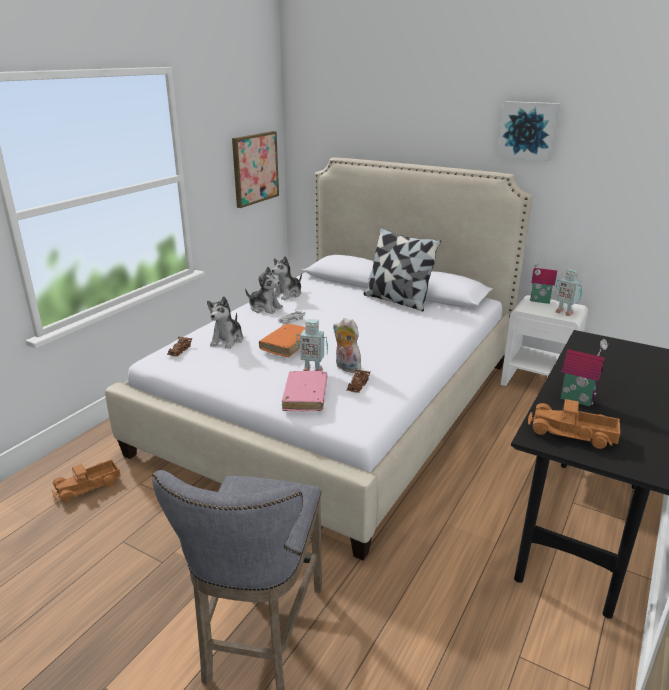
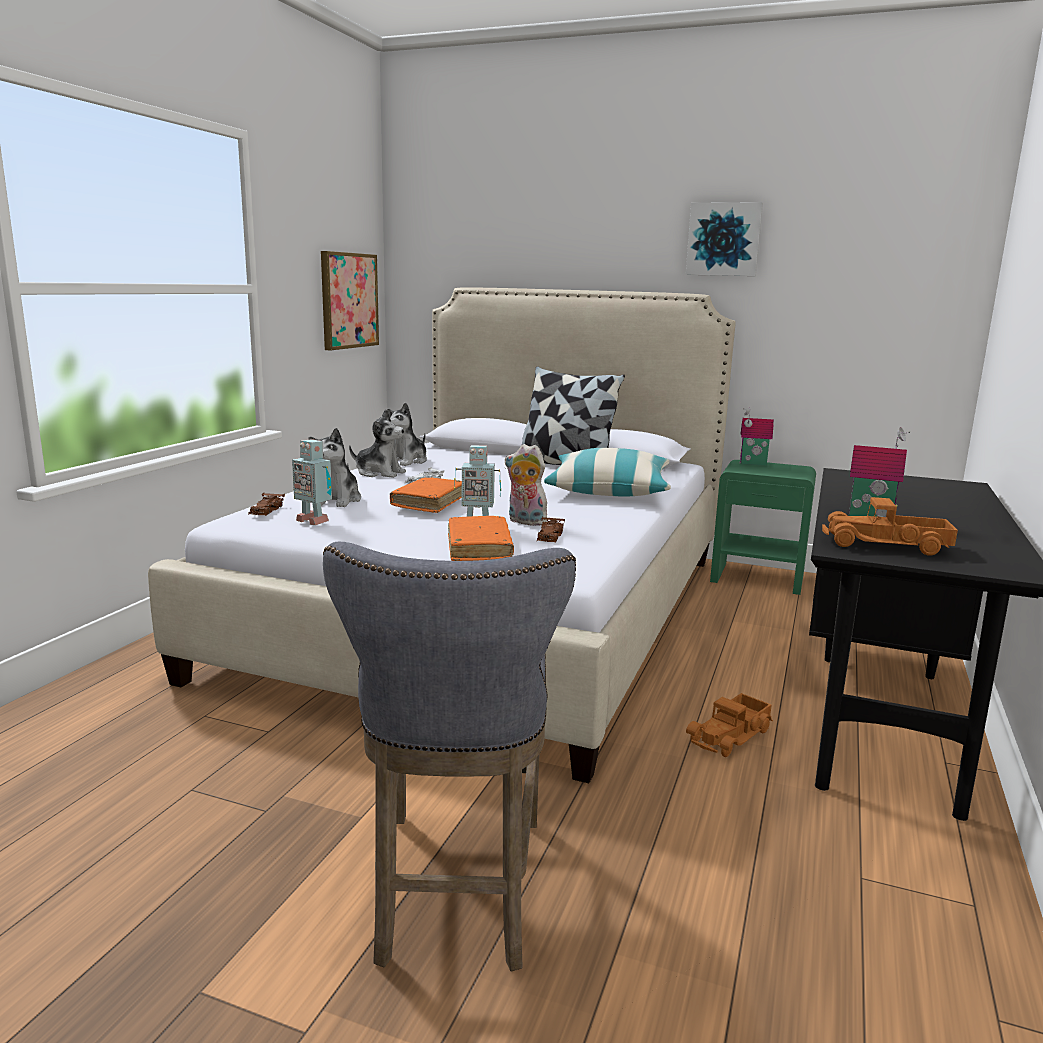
camera: 10 degrees left, 10 degrees down
toy truck [51,459,121,502] -> toy truck moved to [686,693,773,757]
pink book [282,371,327,411] -> orange book [448,516,514,561]
white nightstand [501,295,588,386] -> green nightstand [710,460,816,595]
toy robot [555,269,582,316] -> toy robot moved to [292,439,332,525]
none -> pillow [544,448,671,496]

